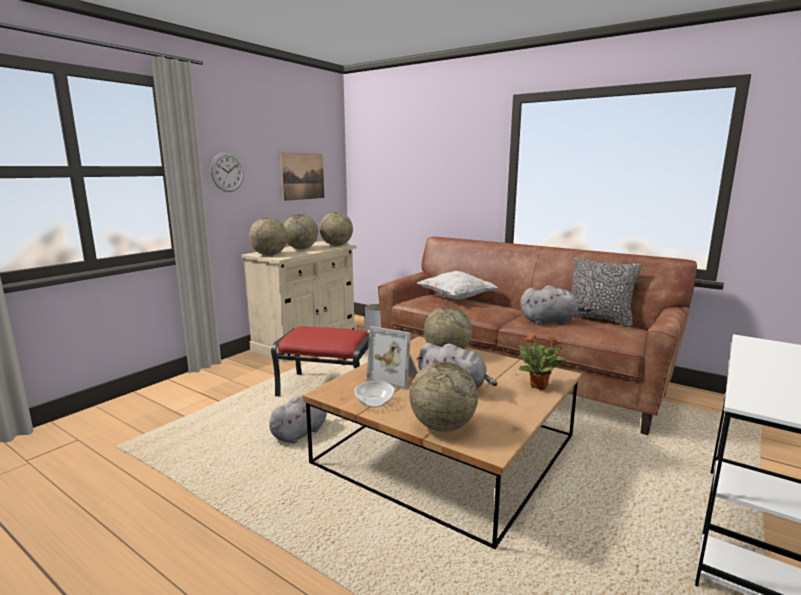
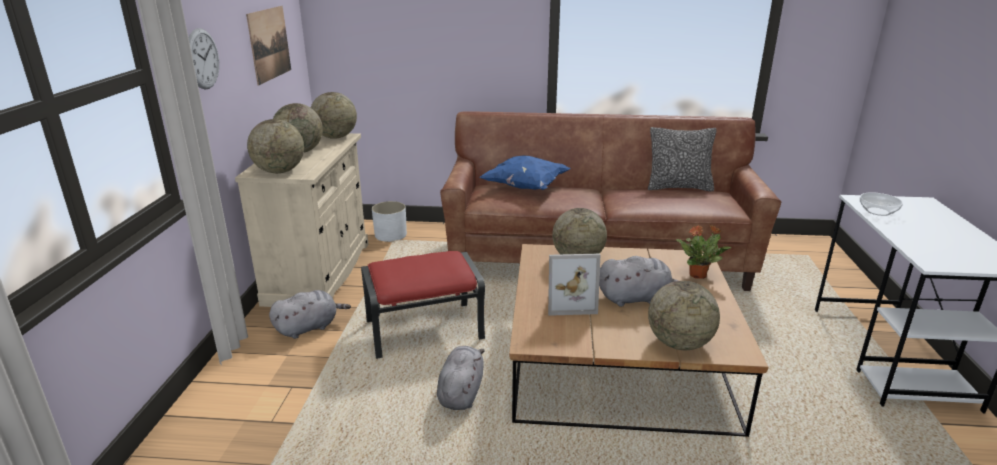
camera: 30 degrees left, 10 degrees up
bowl [355,381,394,408] -> bowl moved to [860,192,903,216]
white pillow [417,271,499,299] -> blue pillow [480,156,571,190]
grey plush toy [520,285,592,325] -> grey plush toy moved to [269,290,351,339]

